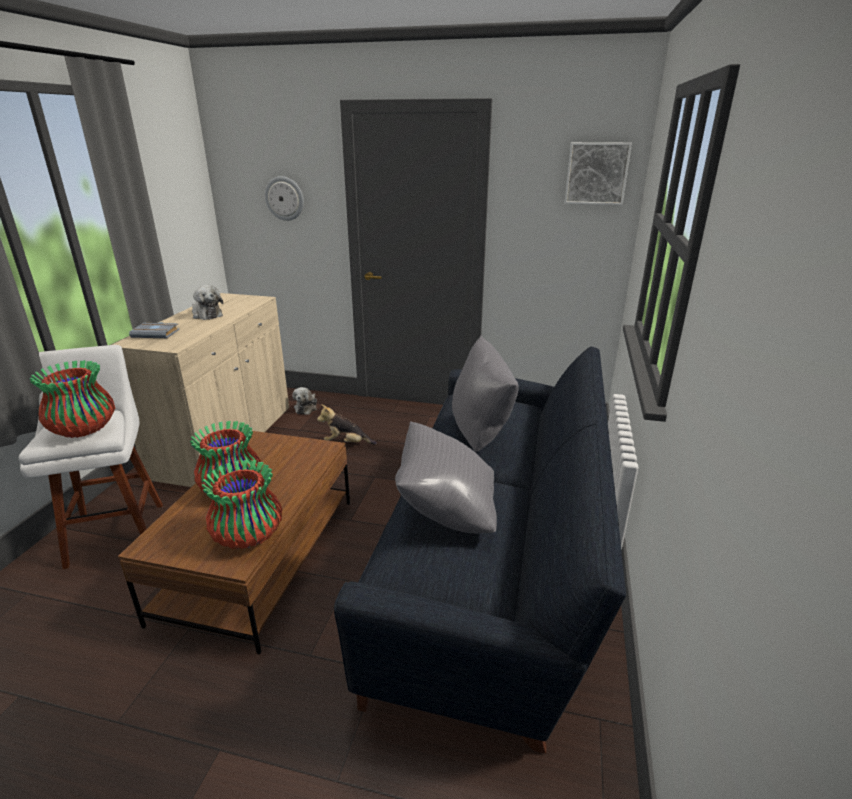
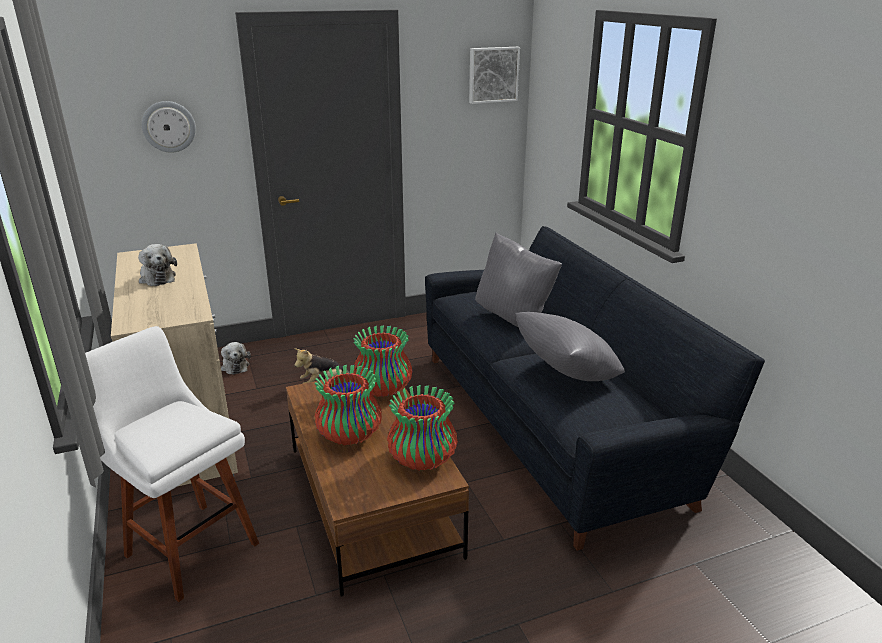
camera: 35 degrees left, 0 degrees up
vase [29,360,115,438] -> vase moved to [353,325,412,397]
grey book [129,322,180,338] -> none
plush toy [192,285,223,320] -> plush toy turned 45 degrees clockwise [138,244,177,286]

